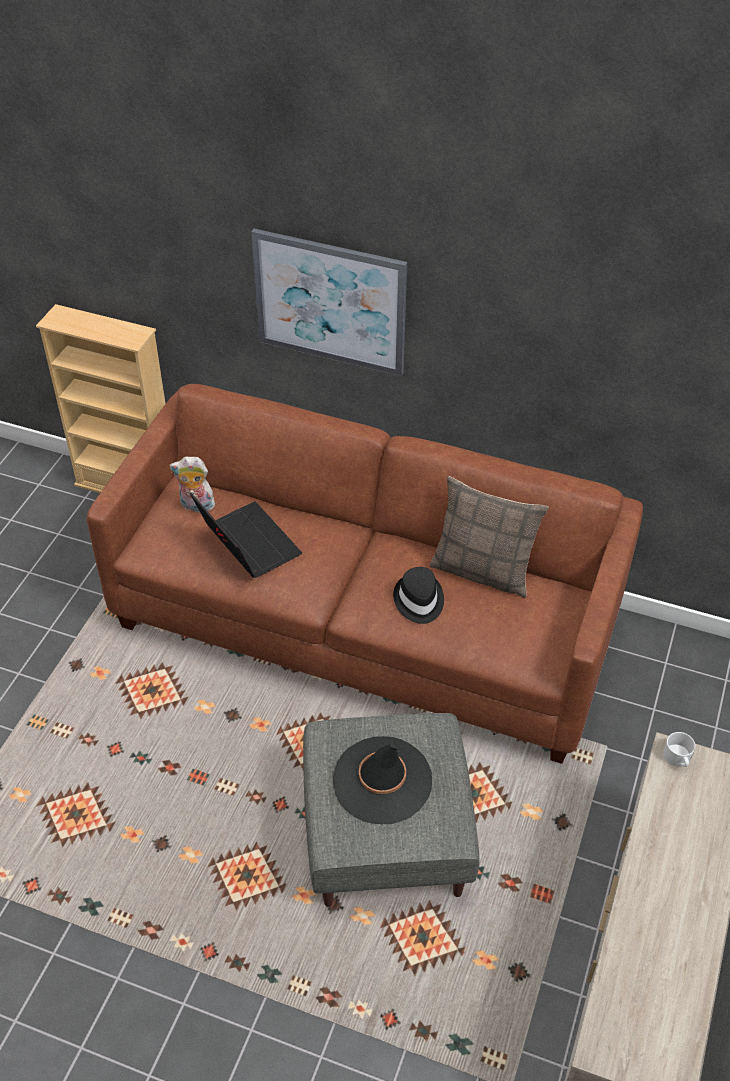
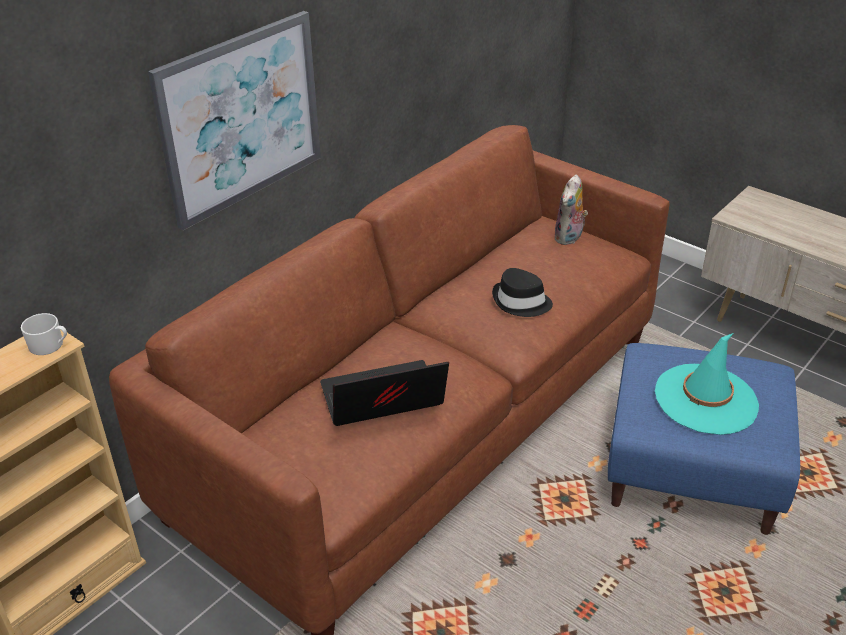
camera: 70 degrees left, 10 degrees down
plush toy [170,456,215,513] -> plush toy moved to [554,175,588,245]
grey ottoman [303,713,479,906] -> blue ottoman [608,343,800,535]
black hat [333,736,432,824] -> turquoise hat [655,333,759,435]
pillow [429,476,549,597] -> none
white mug [664,732,696,767] -> white mug moved to [21,313,67,355]

